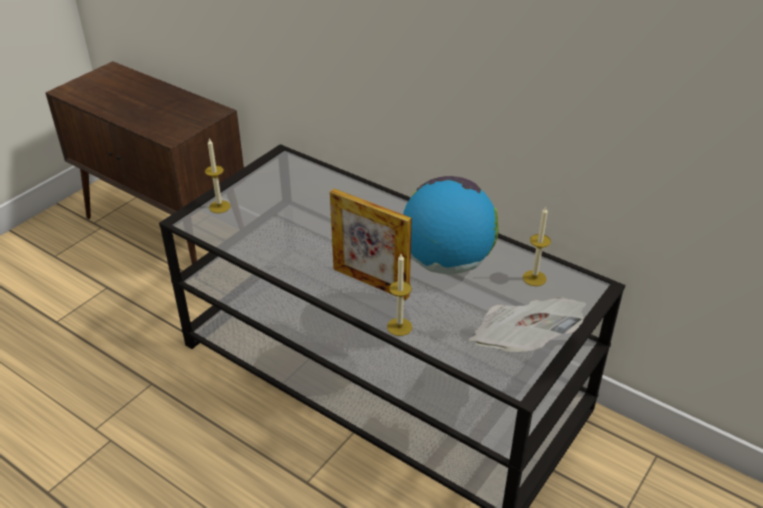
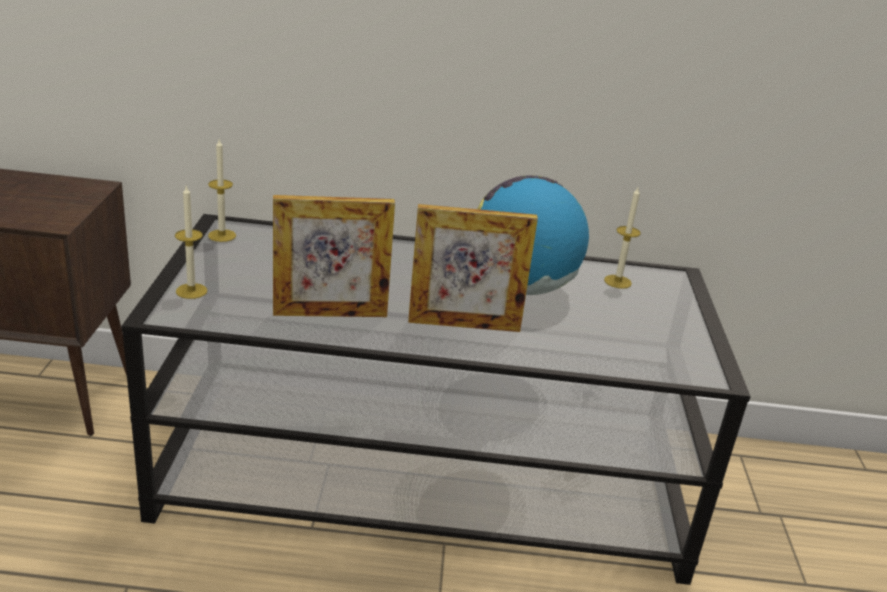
camera: 35 degrees left, 10 degrees down
candle [387,254,412,336] -> candle moved to [208,139,236,242]
newspaper [468,298,586,352] -> none
none -> picture frame [273,195,395,317]

